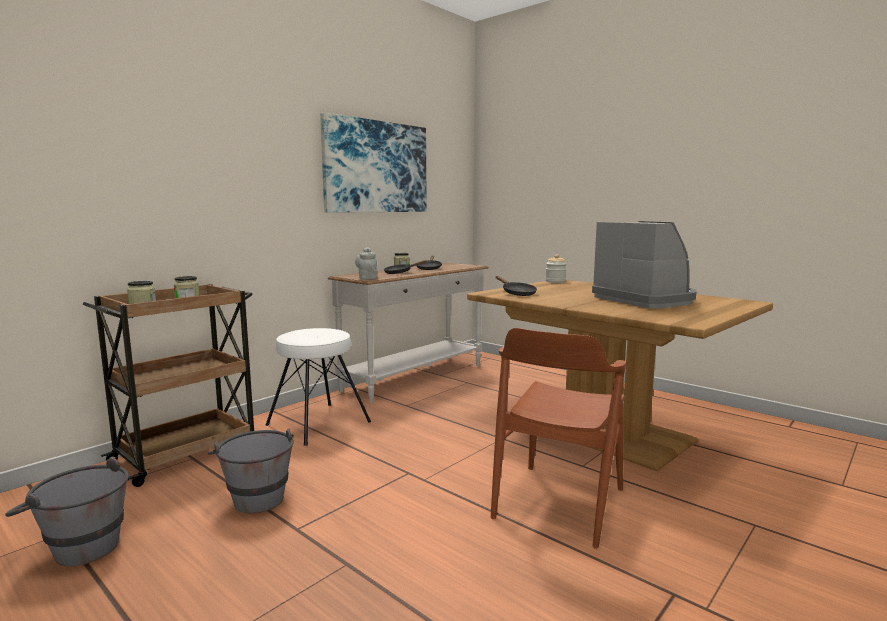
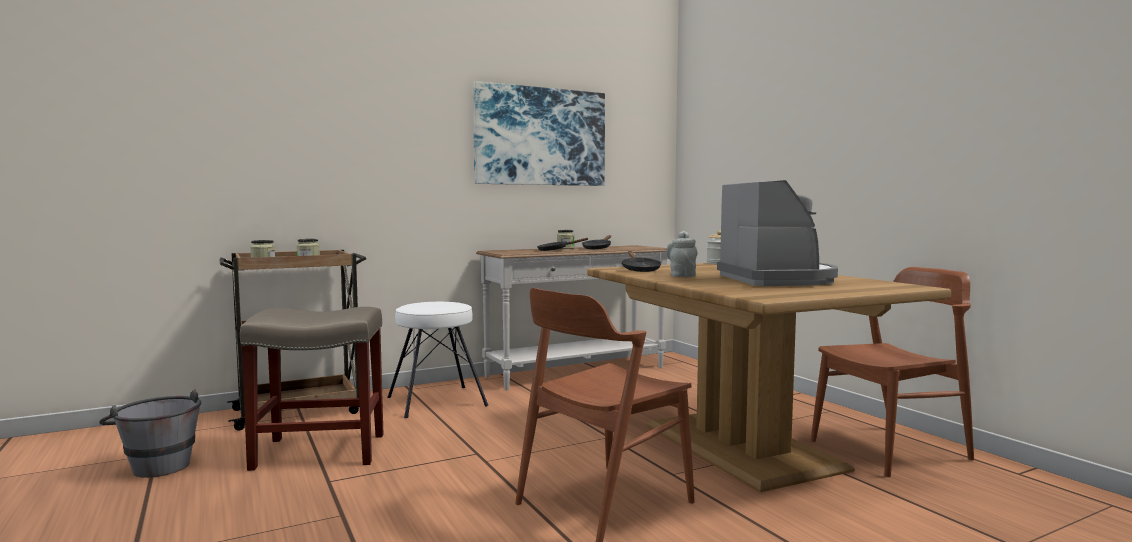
camera: 20 degrees right, 5 degrees down
grey bucket [208,428,294,514] -> beige stool [240,307,383,471]
grey teapot [355,247,377,280] -> grey teapot moved to [666,231,698,277]
none -> brown chair [811,267,974,477]

